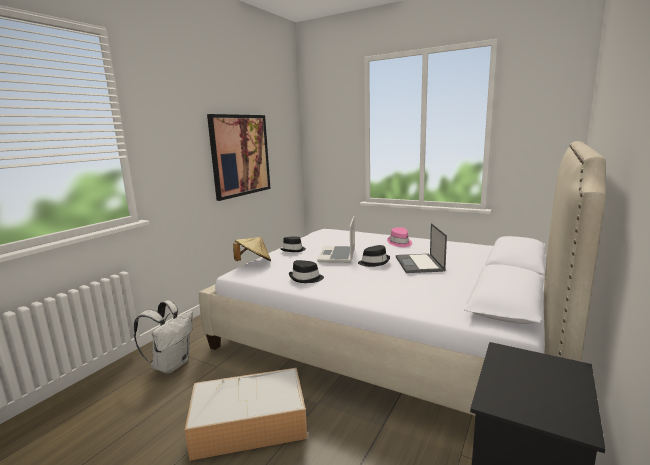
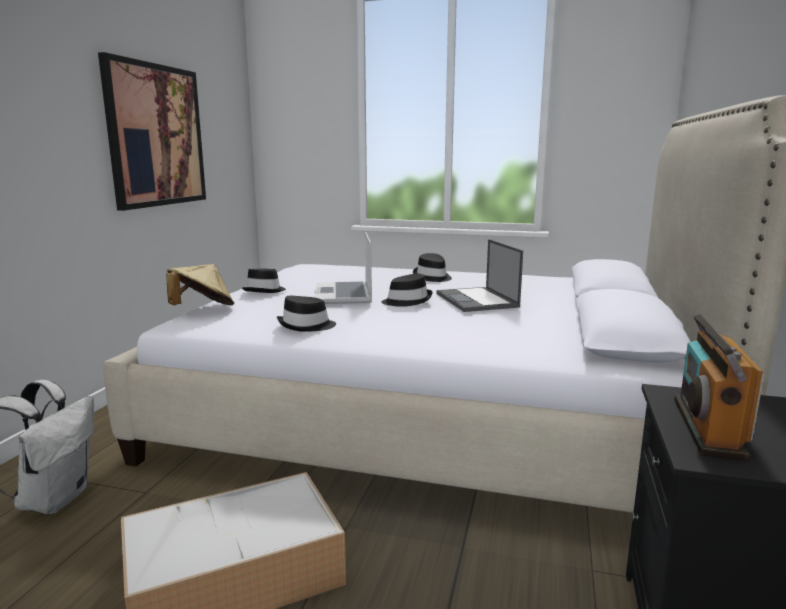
camera: 15 degrees left, 0 degrees up
pink hat [387,227,412,247] -> black hat [413,253,452,282]
none -> radio [674,314,764,461]

